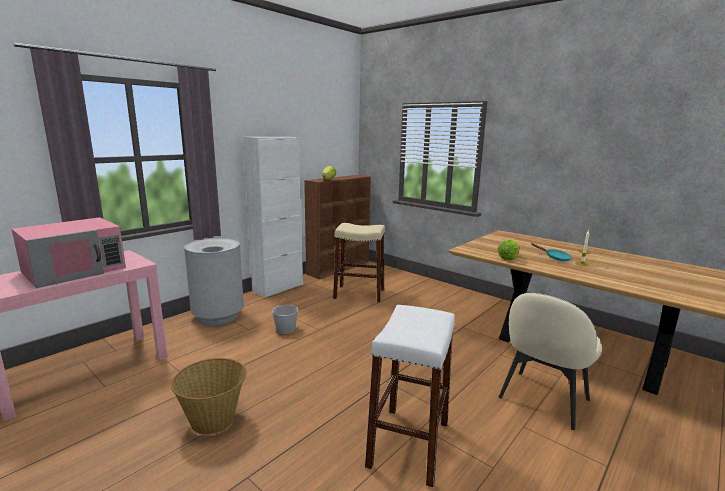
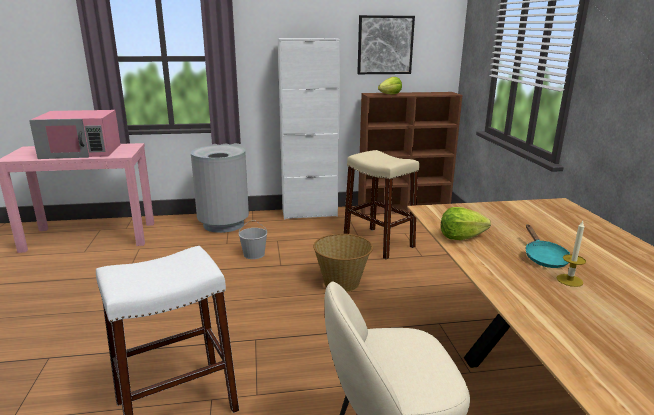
camera: 40 degrees right, 5 degrees up
basket [171,358,246,435] -> basket moved to [313,234,373,292]
none -> picture [357,15,415,74]

